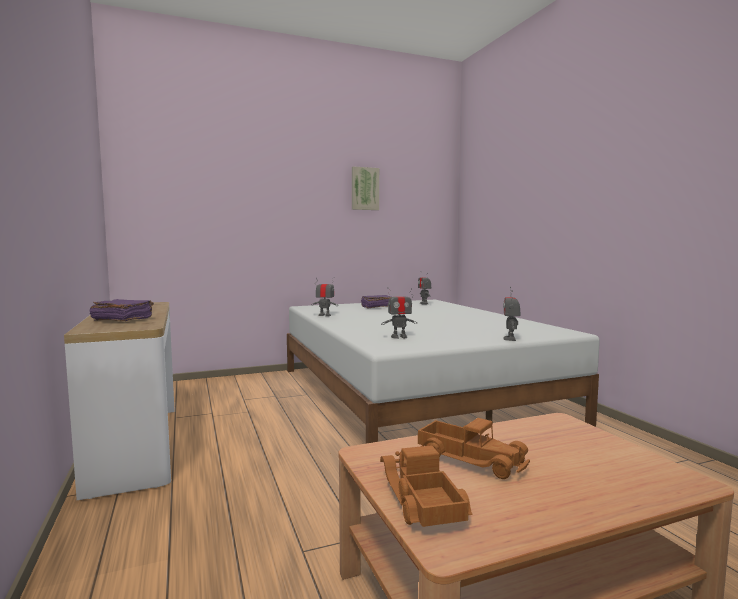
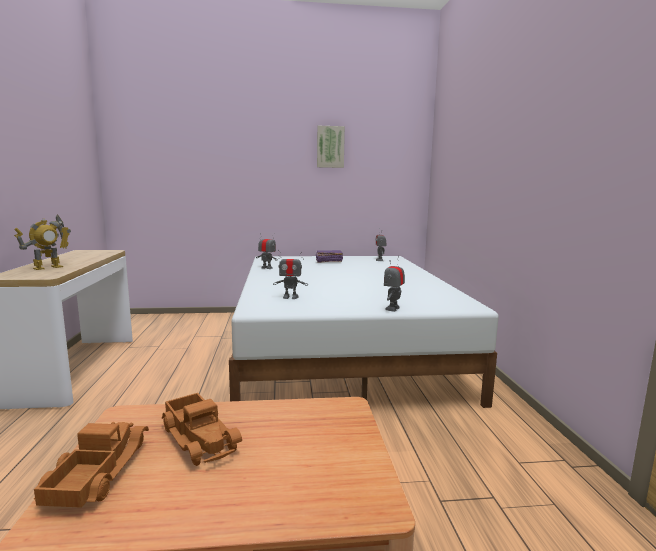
camera: 15 degrees right, 5 degrees up
purple book [90,299,154,321] -> toy robot [14,215,71,270]

